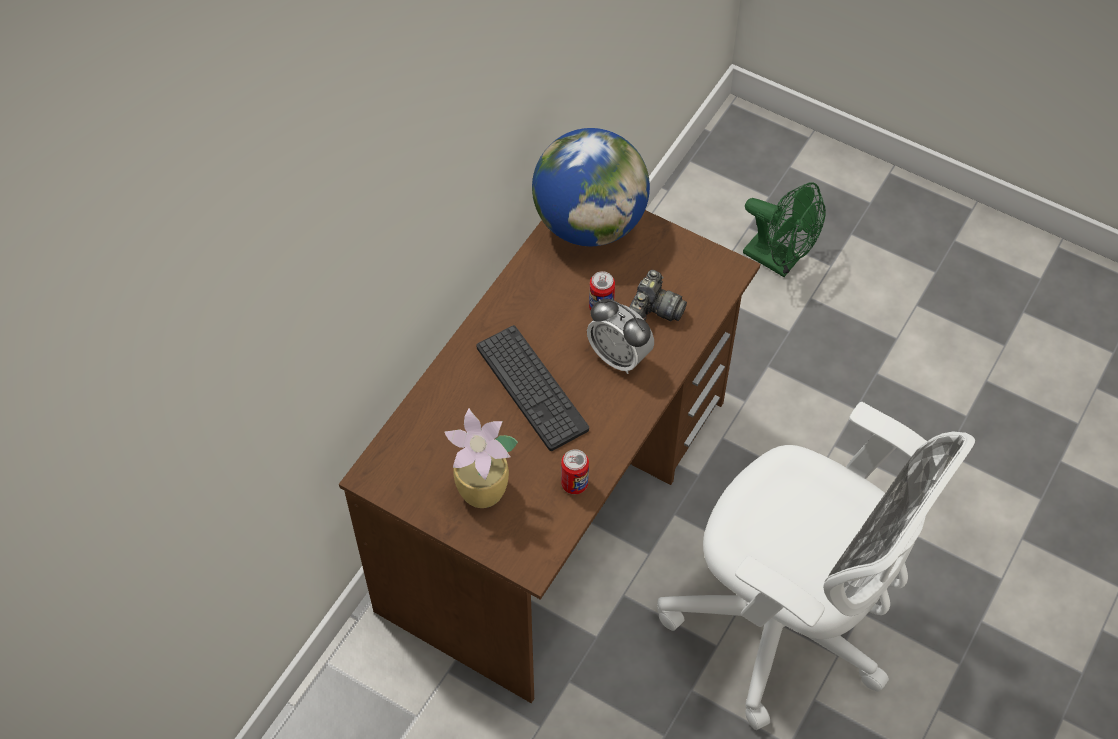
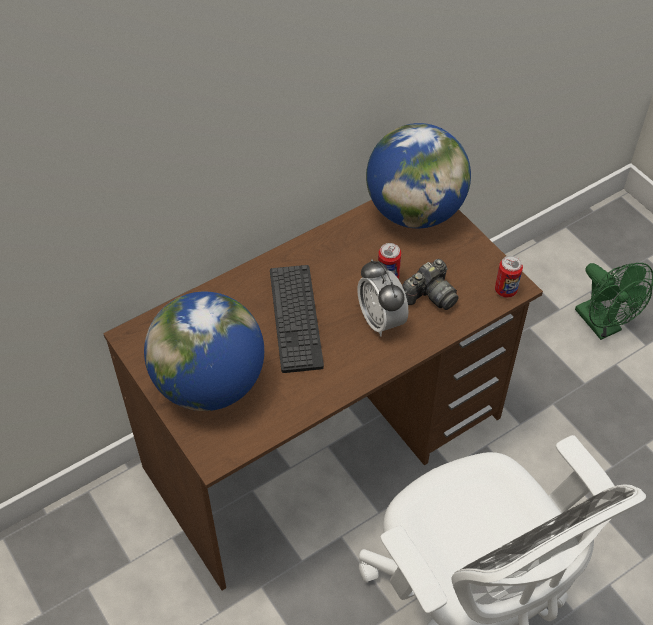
camera: 25 degrees right, 5 degrees down
potted plant [445,408,518,508] -> globe [144,292,264,411]
can [561,449,589,494] -> can moved to [495,256,523,298]

